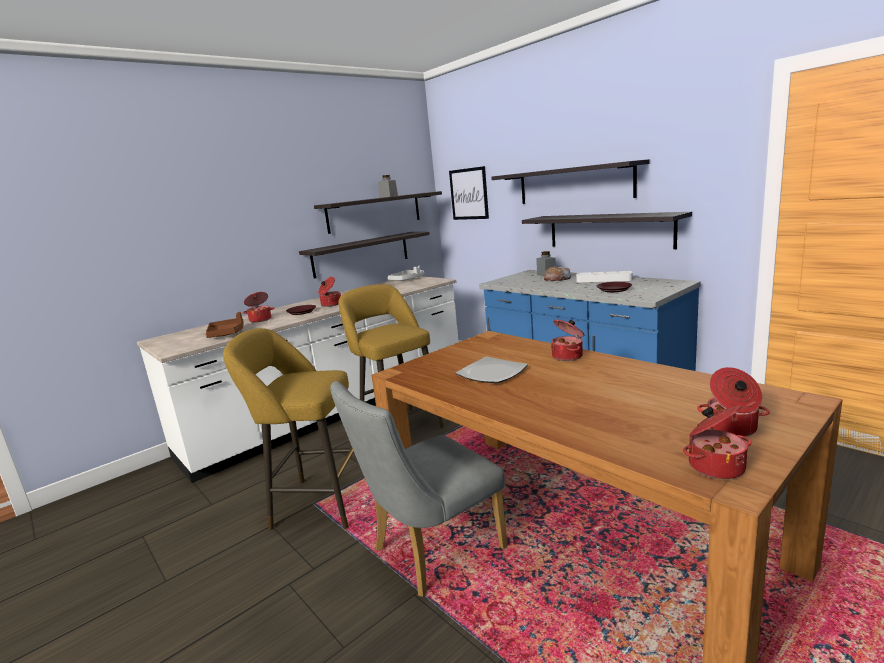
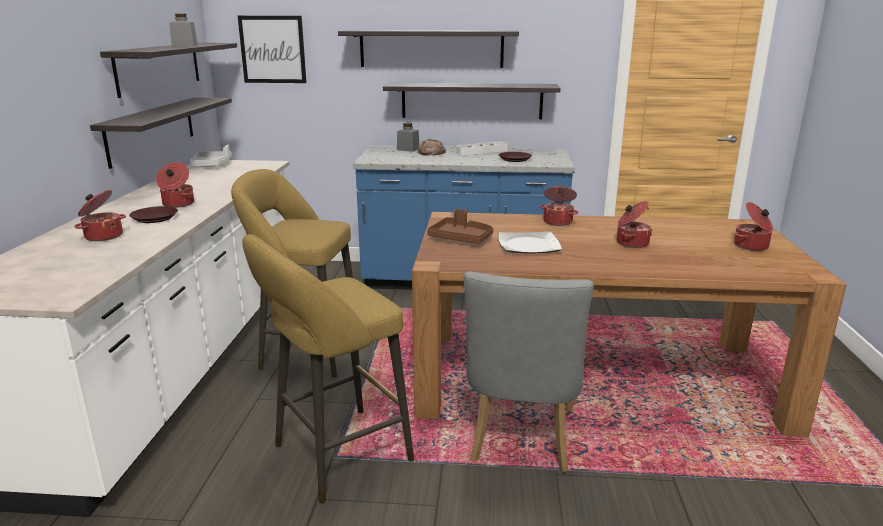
camera: 45 degrees left, 5 degrees up
brown tray [206,312,244,338] -> brown tray moved to [427,209,493,244]
cooking pot [683,405,752,479] -> cooking pot moved to [617,201,653,248]

